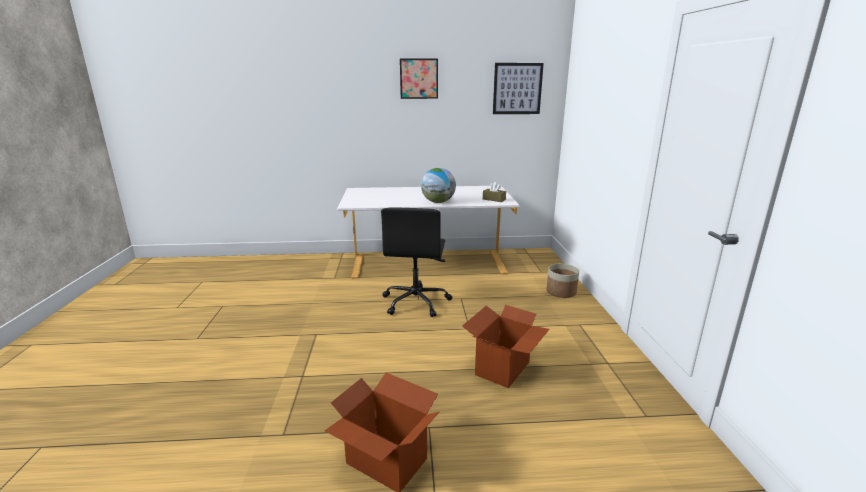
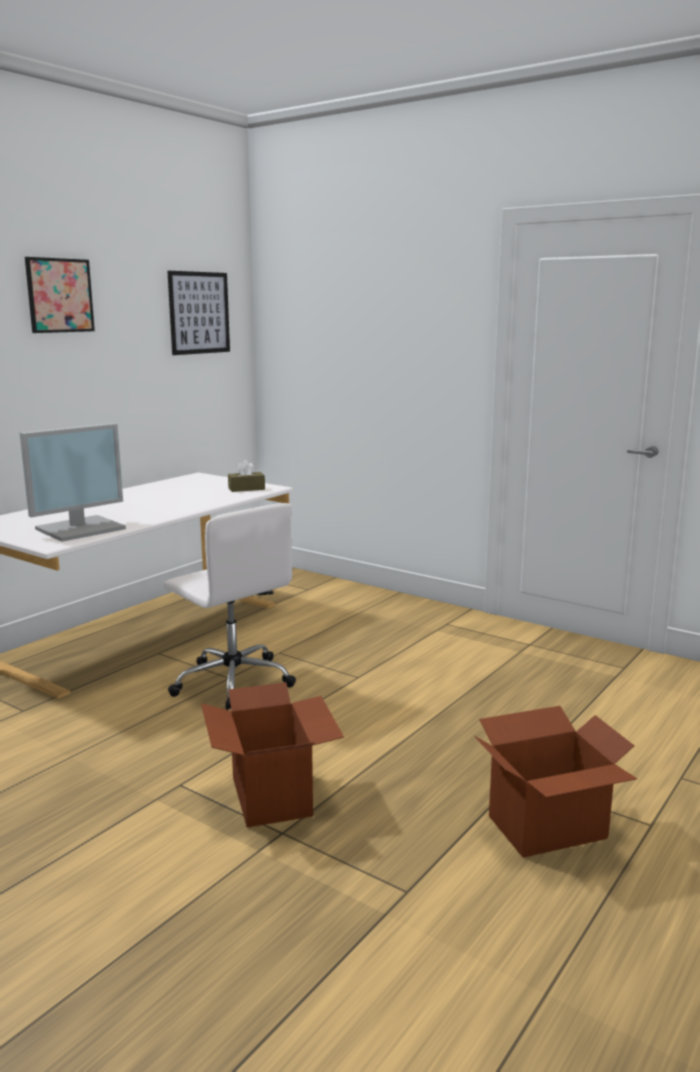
camera: 50 degrees left, 5 degrees down
black office chair [381,207,452,317] -> white office chair [164,503,296,710]
globe [421,168,456,203] -> none
cardboard box [462,305,549,388] -> cardboard box moved to [201,682,344,828]
planter [546,264,579,298] -> none
none -> monitor [20,423,126,542]

